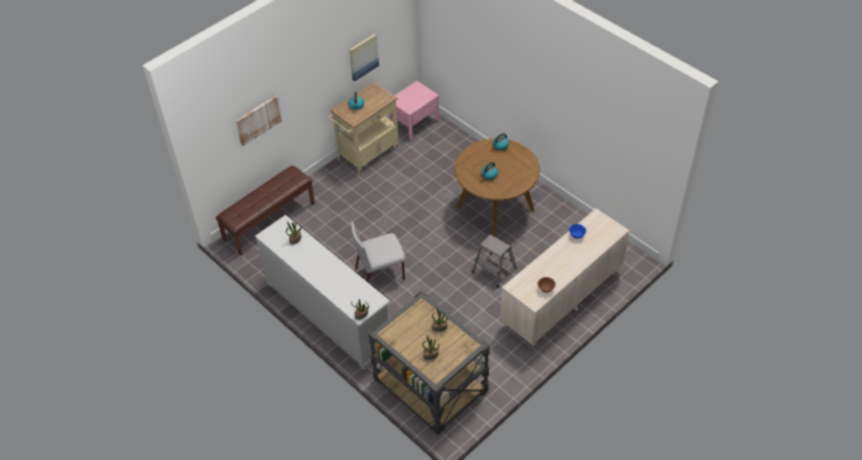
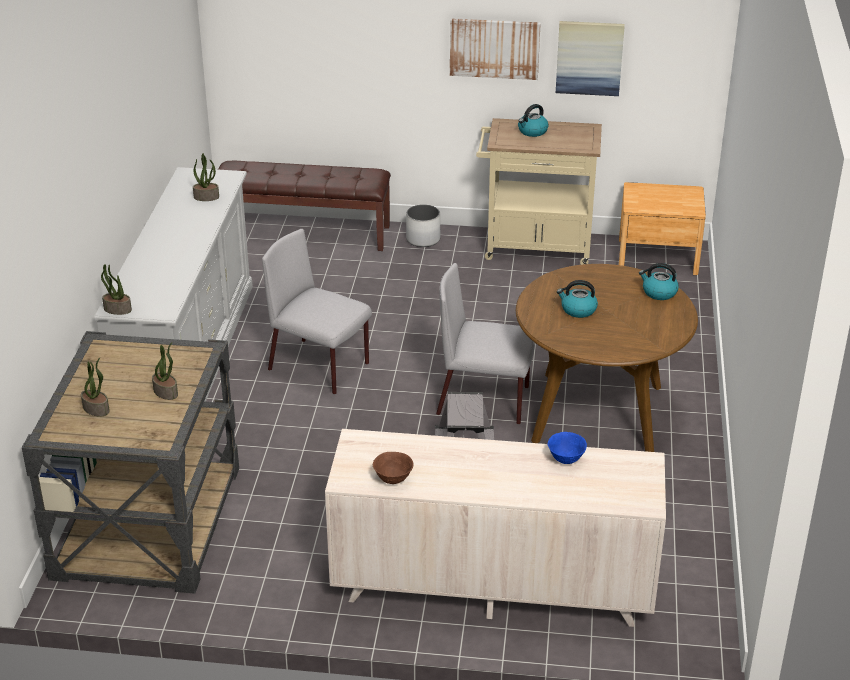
camera: 50 degrees right, 15 degrees down
picture [236,95,282,146] -> picture moved to [450,18,541,80]
pink nightstand [389,81,439,140] -> brown nightstand [619,182,706,275]
none -> white planter [406,204,440,247]
none -> grey chair [436,263,535,425]

